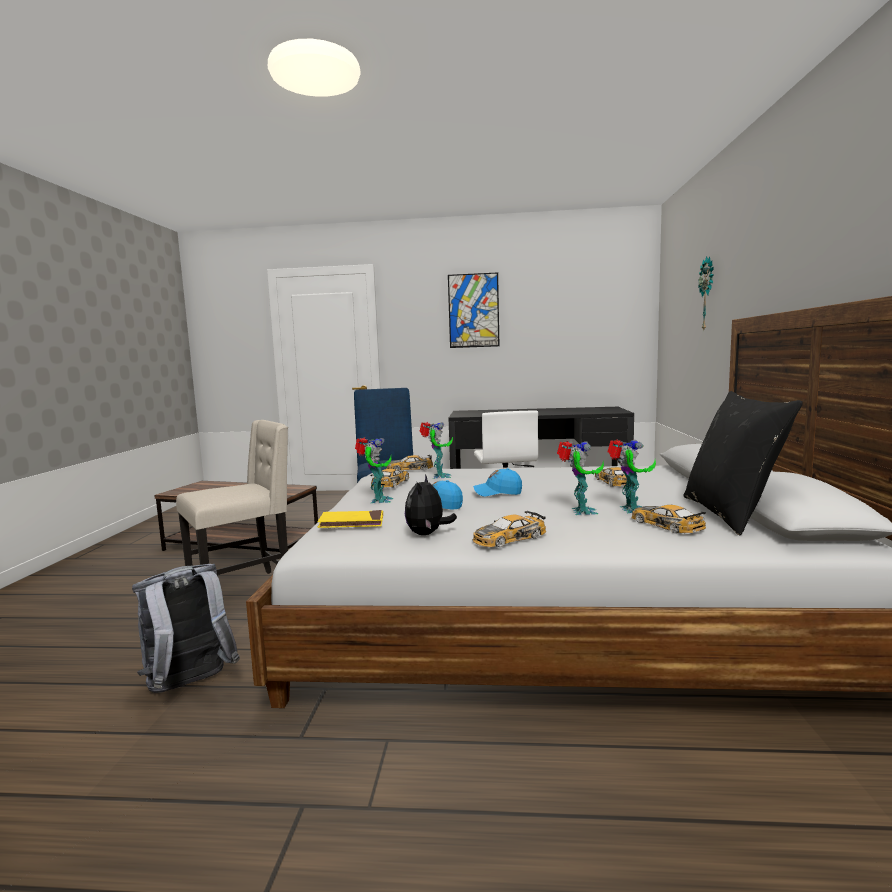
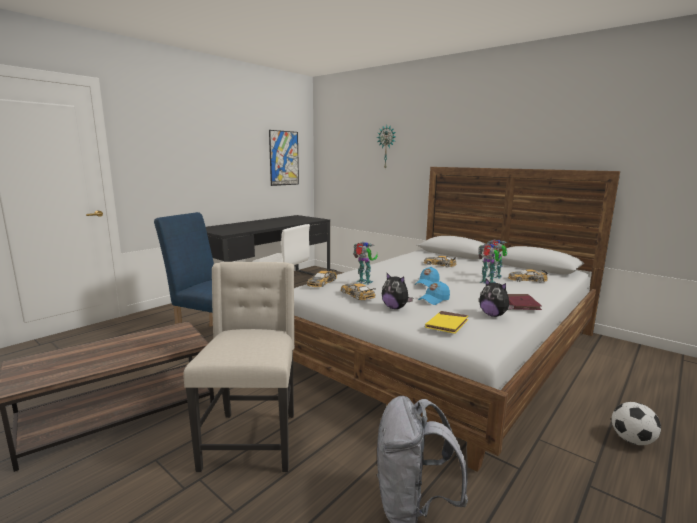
camera: 55 degrees left, 5 degrees up
toy robot [355,437,394,503] -> plush toy [382,273,413,309]
picture [448,272,499,348] -> picture moved to [269,130,299,186]
toy car [473,511,546,547] -> red book [508,294,542,310]
black pillow [683,391,803,535] -> none
none -> football [612,402,661,445]

